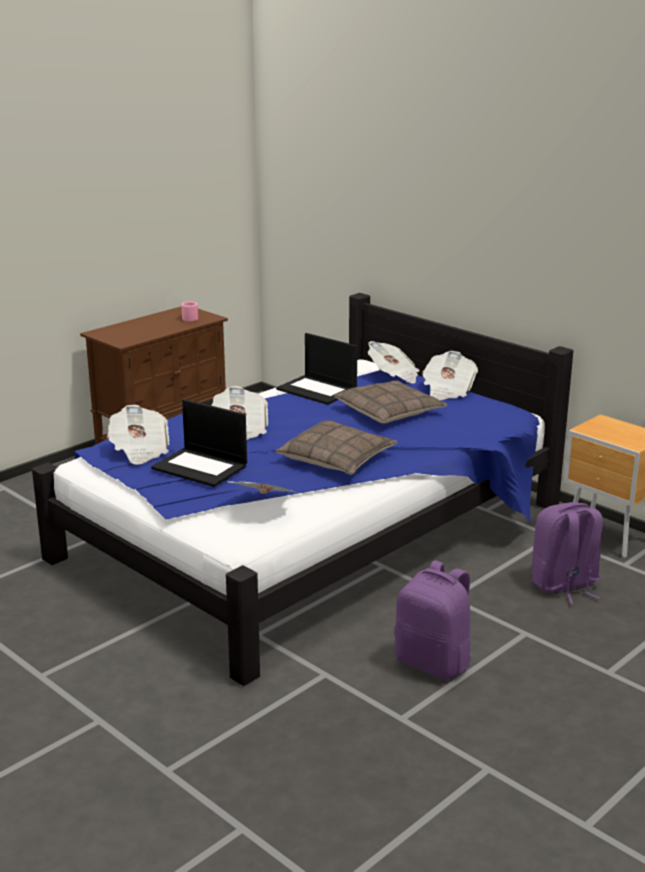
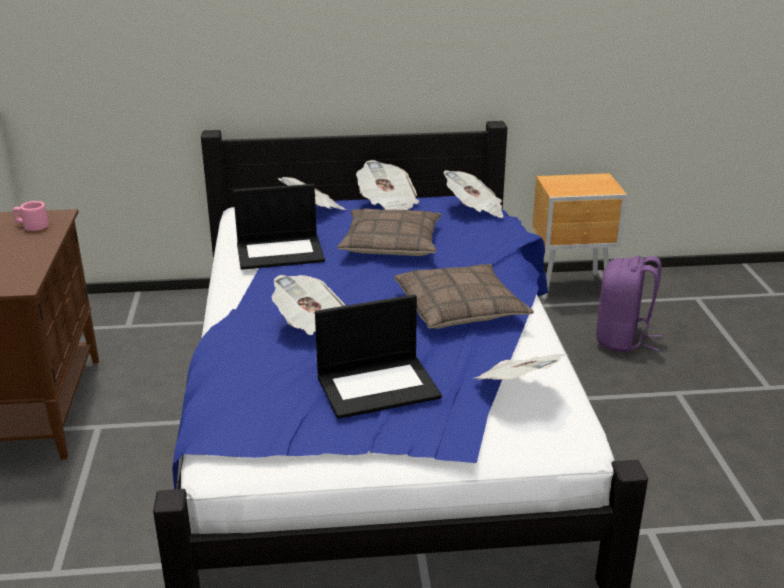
camera: 50 degrees left, 5 degrees up
newspaper [107,405,169,465] -> newspaper moved to [444,170,503,218]
purple backpack [394,561,471,680] -> none

